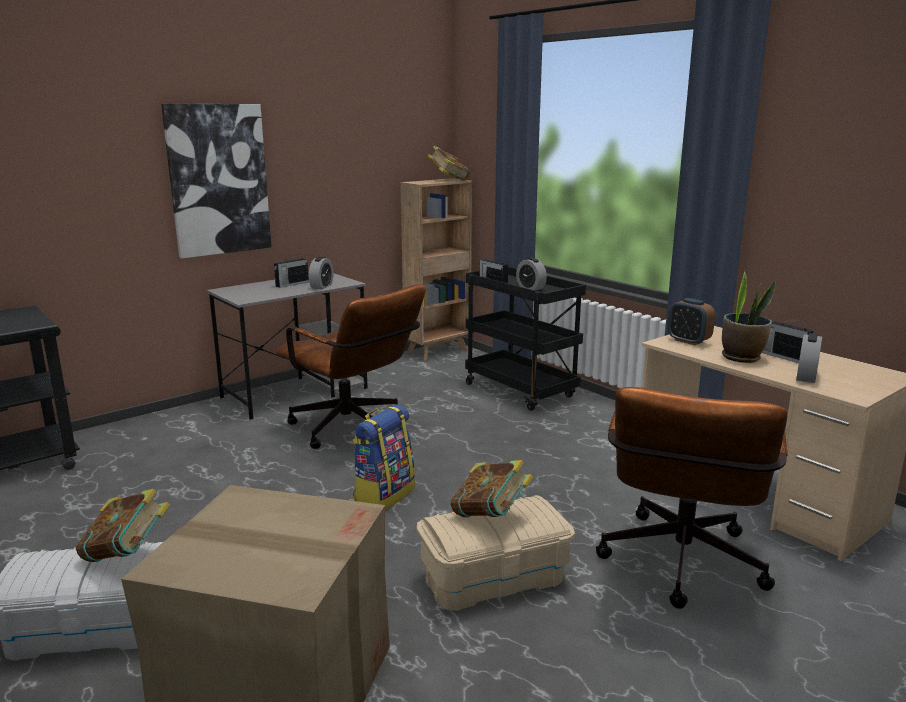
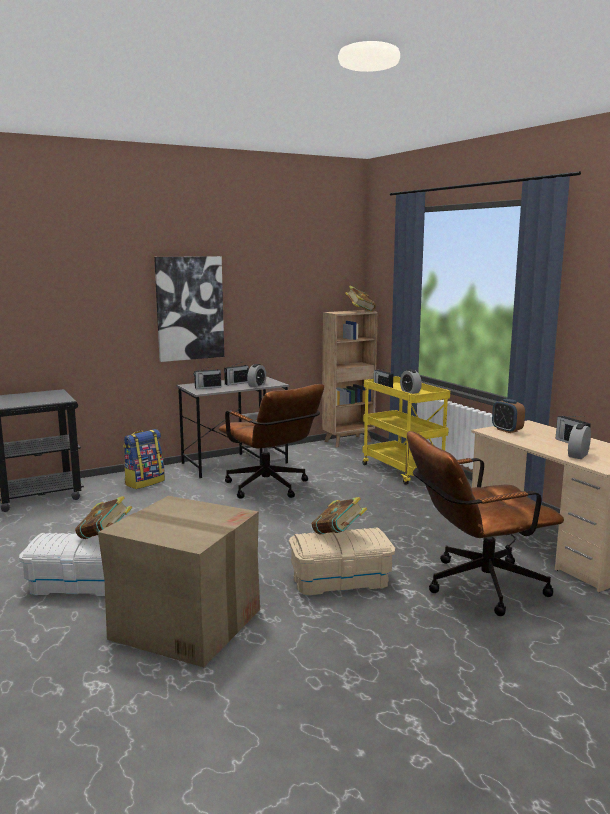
camera: 10 degrees right, 5 degrees down
backpack [352,404,415,510] -> backpack moved to [123,429,165,489]
black cart [465,267,586,411] -> yellow cart [362,376,450,485]
brown office chair [596,387,788,609] -> brown office chair turned 45 degrees clockwise [407,431,564,616]
potted plant [722,271,776,363] -> none
none -> radio [193,366,221,389]

